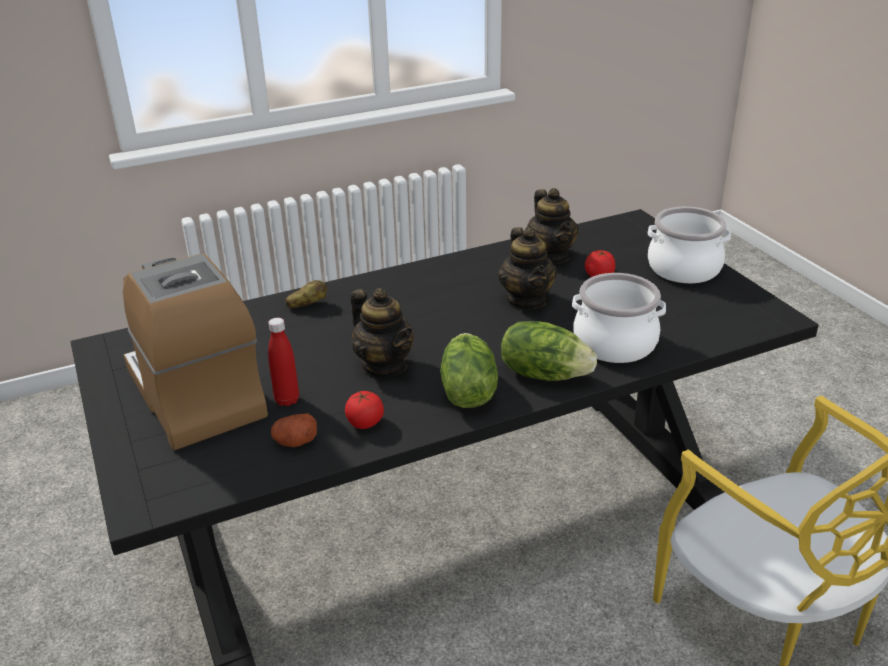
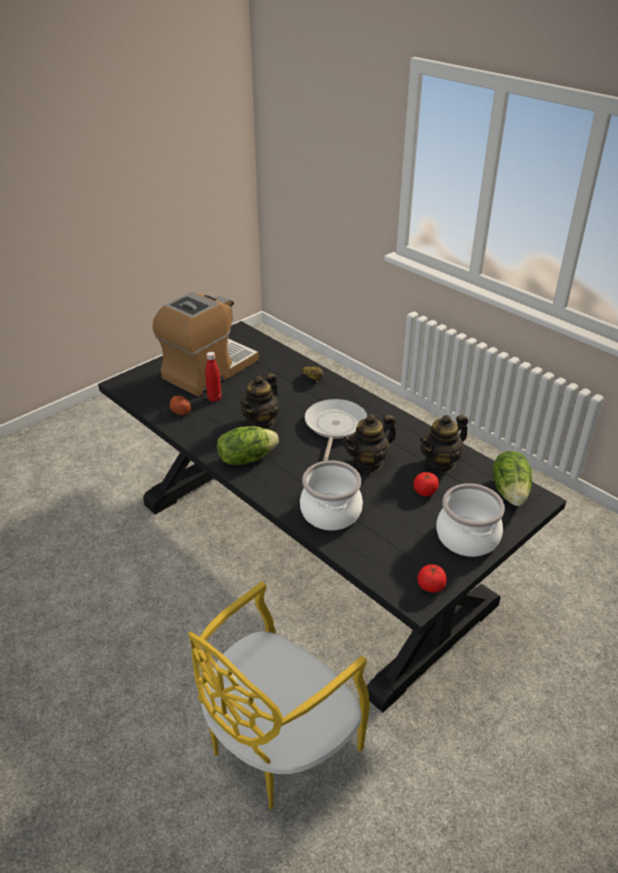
camera: 70 degrees right, 5 degrees up
tomato [345,391,384,429] -> tomato moved to [417,565,447,593]
lettuce [501,321,597,381] -> lettuce moved to [493,451,532,506]
none -> frying pan [305,399,367,461]

